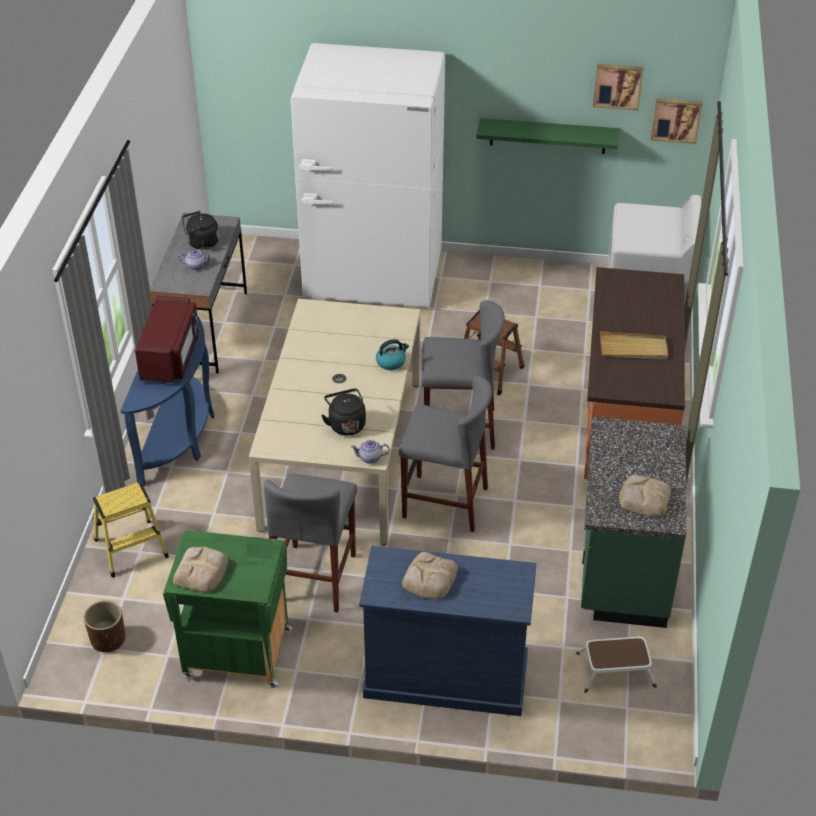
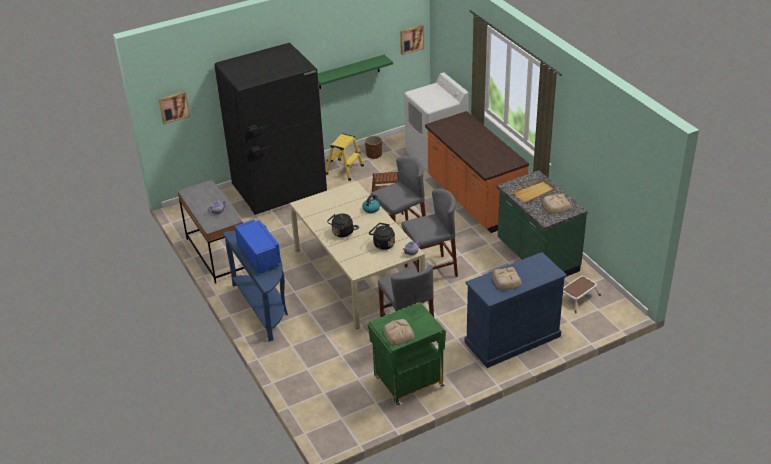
camera: 35 degrees left, 5 degrees down
brown planter [84,600,125,652] -> brown planter moved to [365,136,382,159]
yellow step ladder [93,481,169,578] -> yellow step ladder moved to [326,133,364,181]
red microwave [135,296,199,384] -> blue microwave [235,219,281,274]
black kettle [182,211,219,249] -> black kettle moved to [327,214,354,237]
white fridge [291,43,445,307] -> black fridge [214,43,327,215]
picture [593,64,644,111] -> picture moved to [158,91,190,124]
beige tray [600,331,668,360] -> beige tray moved to [513,180,555,202]

